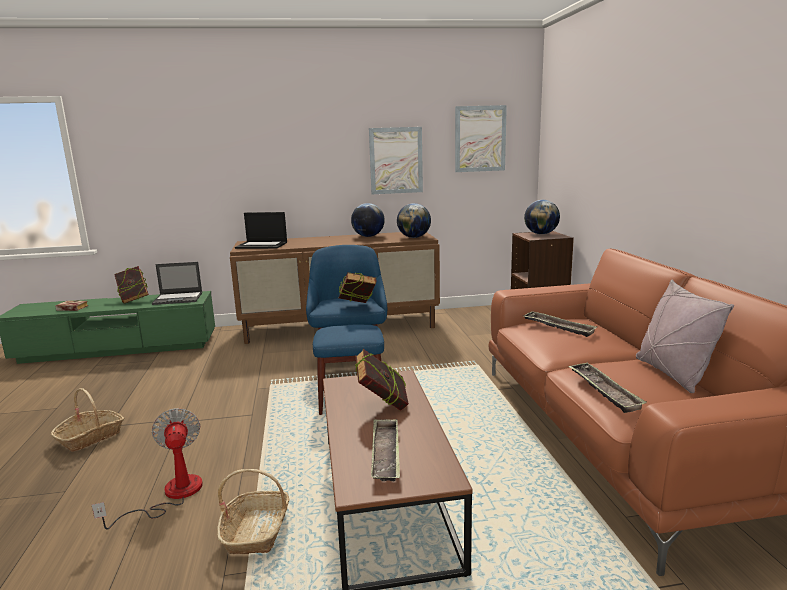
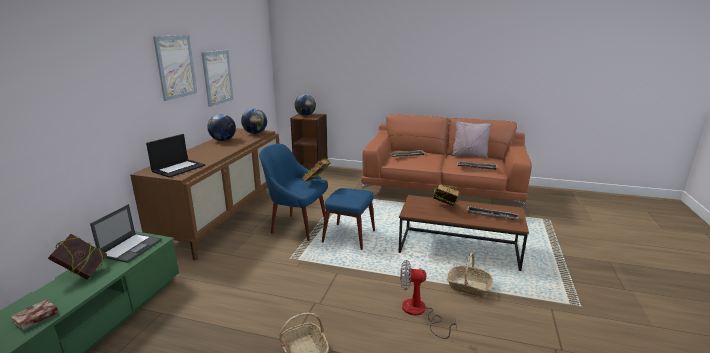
camera: 65 degrees left, 5 degrees up
picture [455,105,507,172] -> picture moved to [153,35,197,101]

